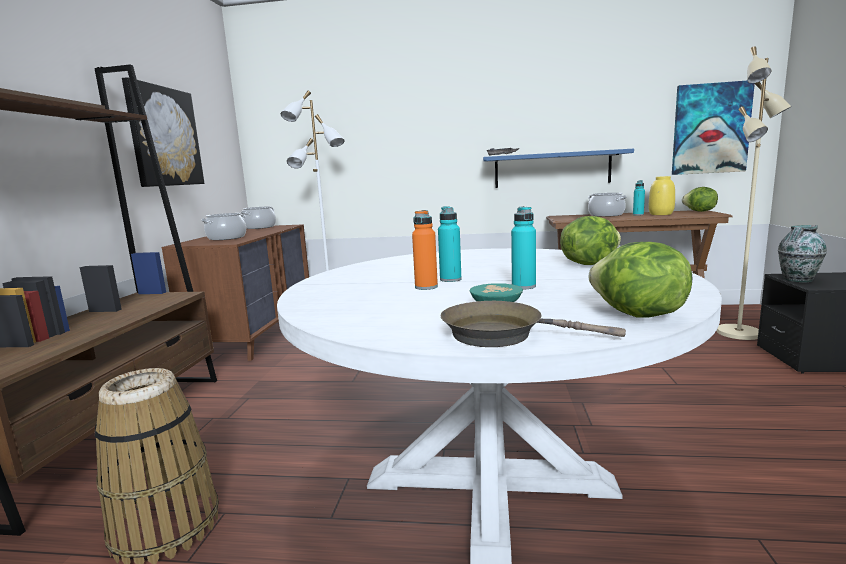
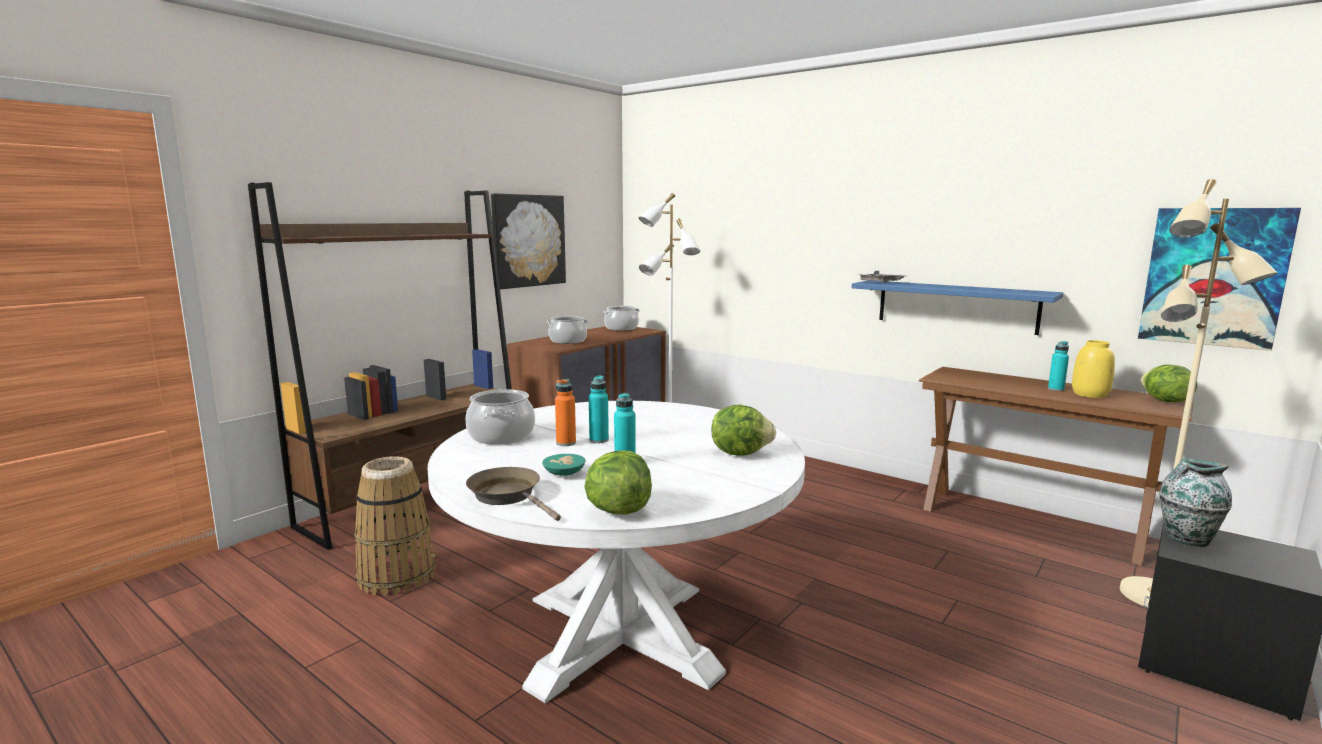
camera: 30 degrees right, 0 degrees up
cooking pot [588,193,627,217] -> cooking pot moved to [466,389,535,445]

